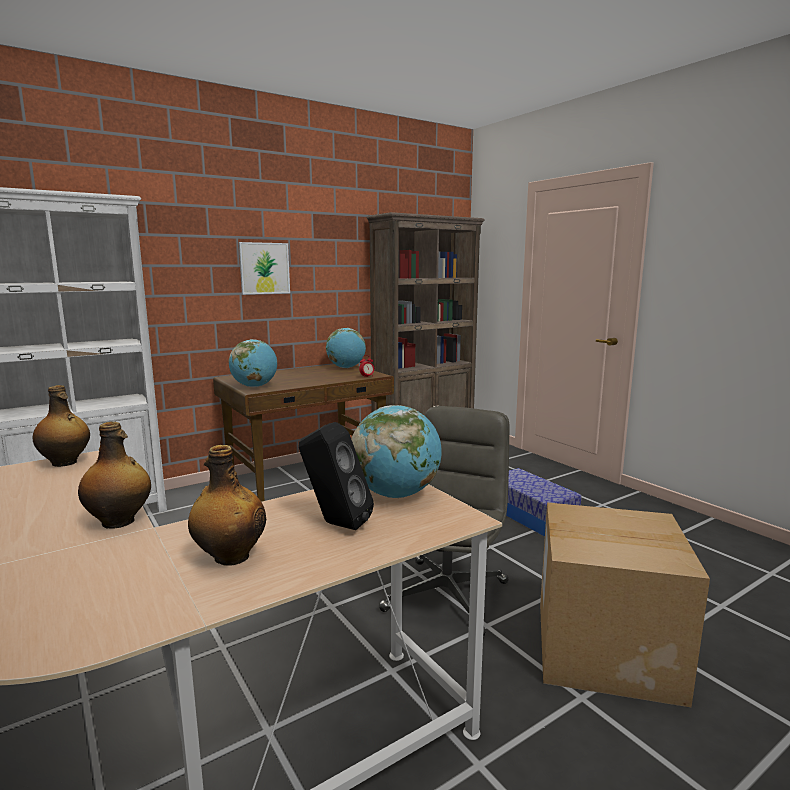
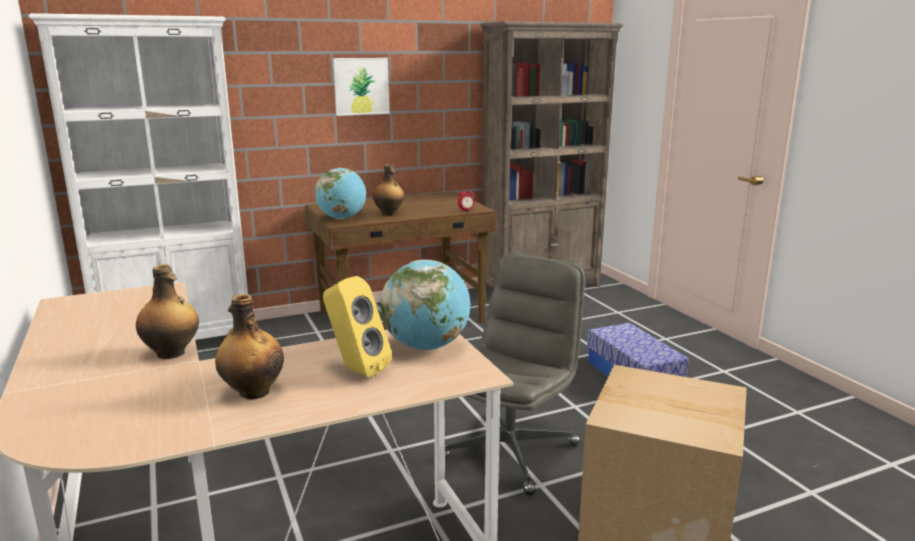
camera: 10 degrees right, 5 degrees up
bottle [33,385,90,467] -> bottle moved to [373,164,404,215]
black speaker [299,422,374,530] -> yellow speaker [323,276,392,378]
globe [326,328,366,368] -> none

